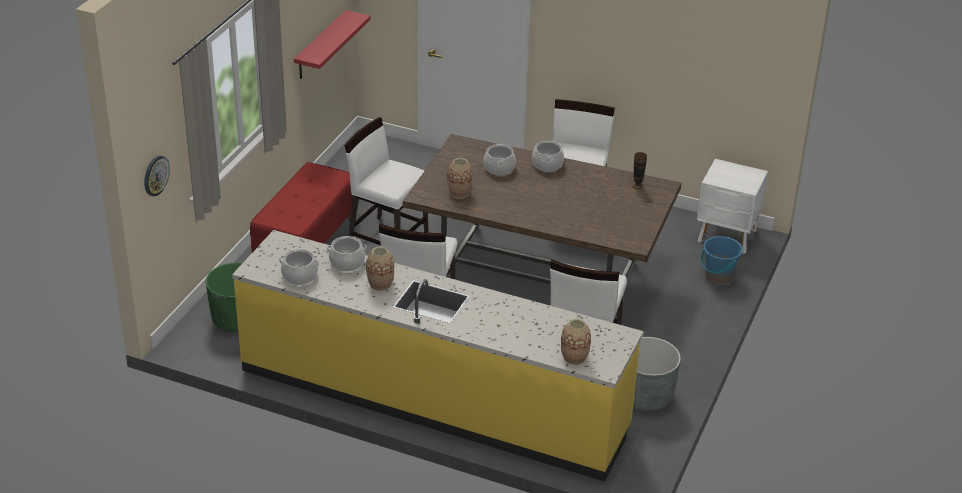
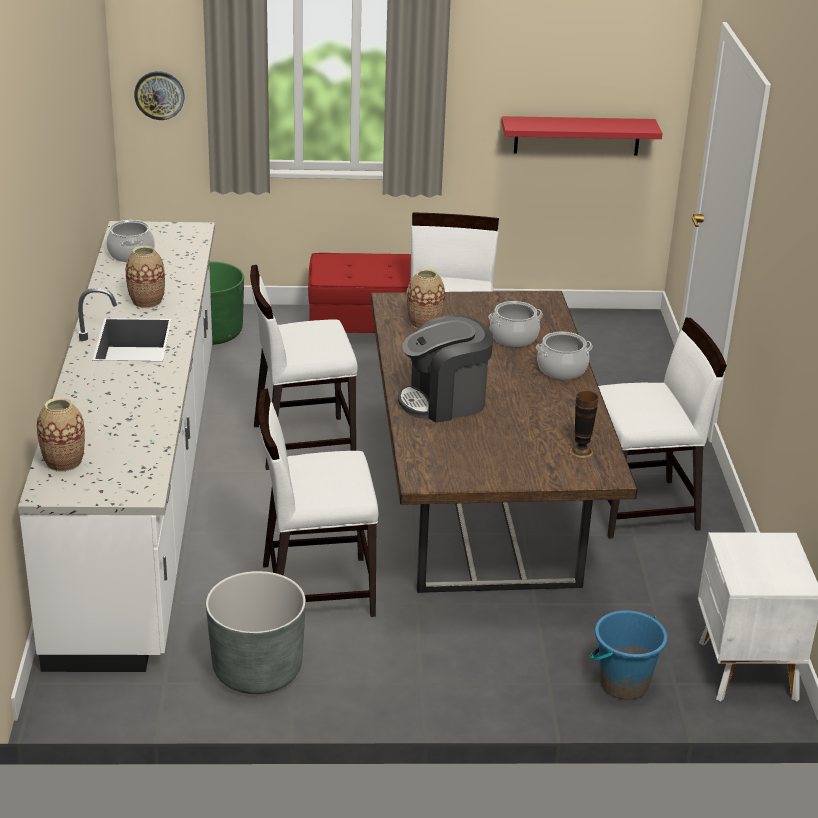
camera: 65 degrees right, 5 degrees down
yellow counter [232,230,644,482] -> white counter [18,221,215,672]
cooking pot [326,236,367,271] -> none
none -> coffee machine [398,315,493,423]

